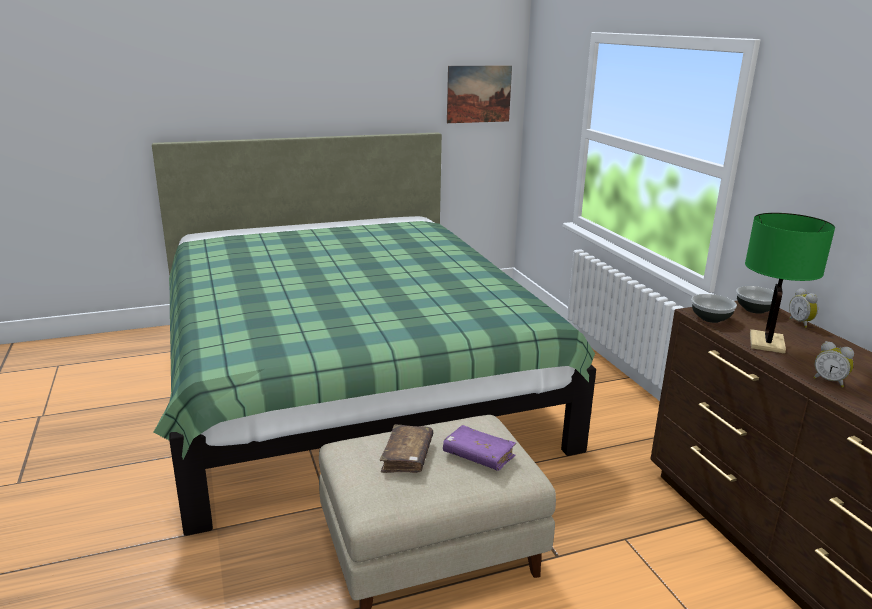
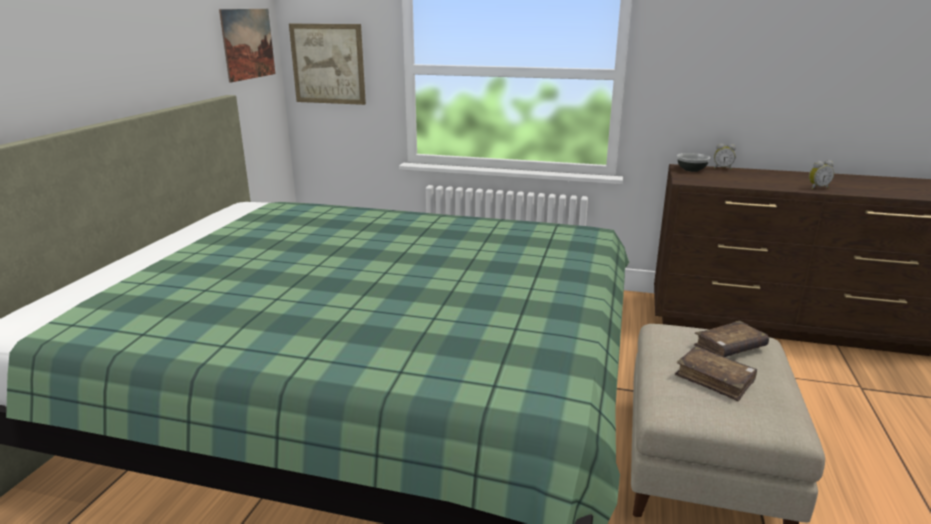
camera: 55 degrees left, 0 degrees up
purple book [443,425,516,470] -> brown book [694,321,769,357]
bowl [691,294,737,323] -> none
green table lamp [745,213,835,354] -> none
none -> picture [289,24,366,105]

